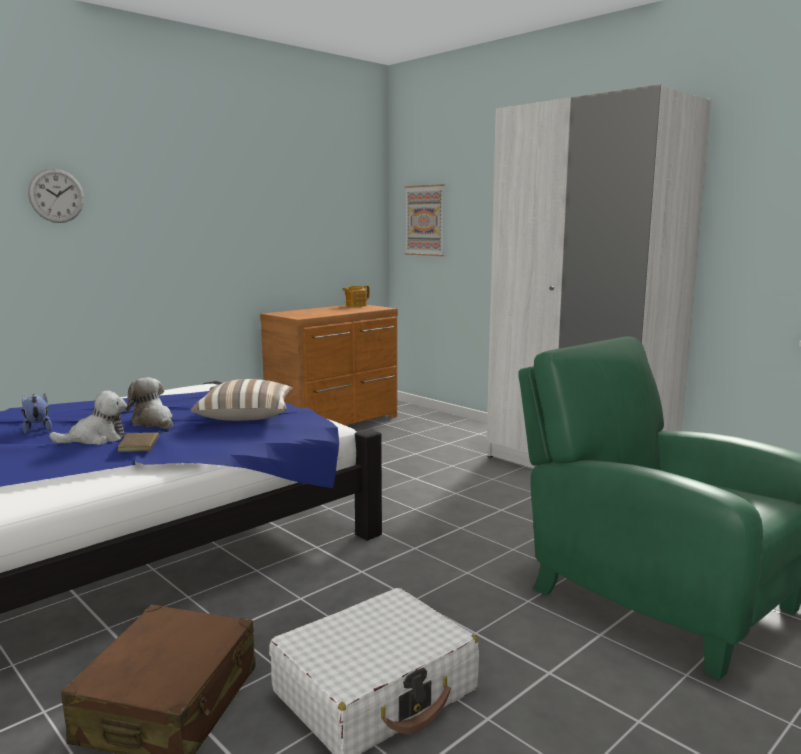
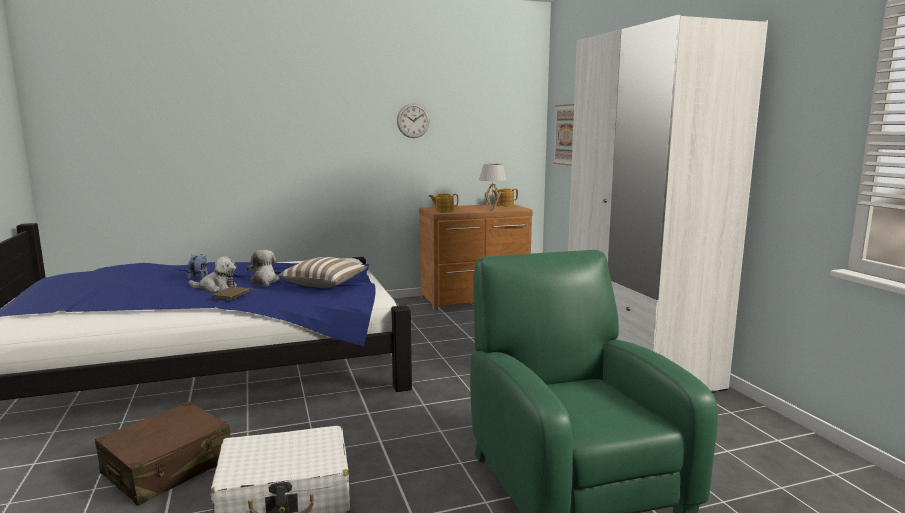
camera: 25 degrees right, 0 degrees up
wall clock [28,168,84,223] -> wall clock moved to [397,104,430,138]
none -> teapot [429,193,458,212]
none -> white table lamp [479,164,506,211]

